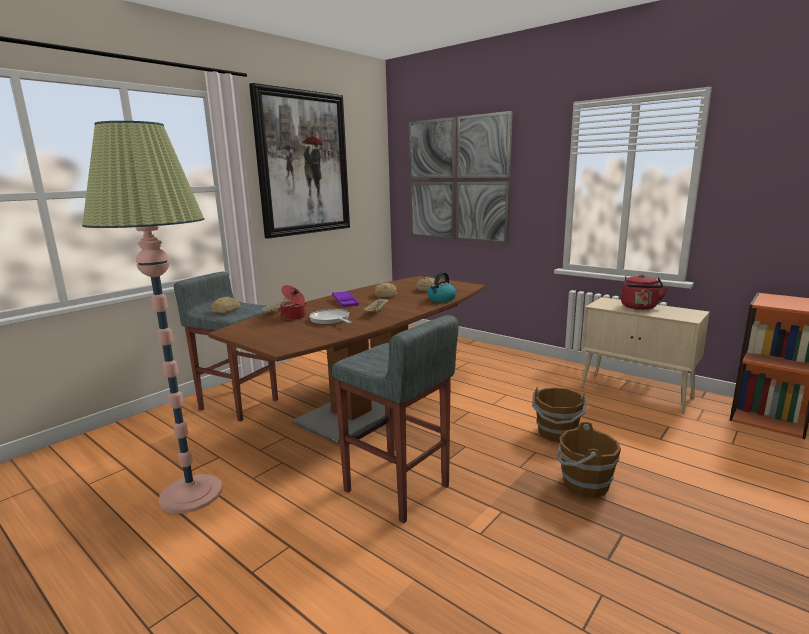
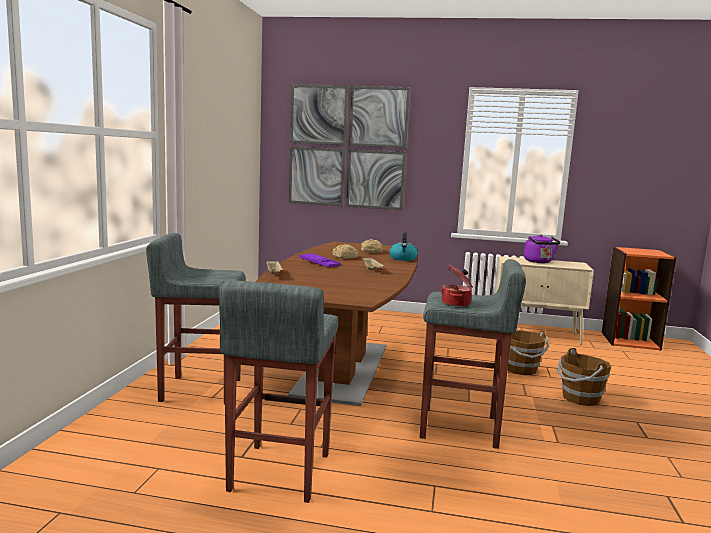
camera: 30 degrees left, 5 degrees down
floor lamp [82,121,222,514] -> grey stool [219,280,338,503]
bread [211,297,241,313] -> none
picture [249,83,350,239] -> none
cooking pot [277,285,308,320] -> cooking pot moved to [441,265,473,307]
frying pan [309,309,352,325] -> none
red kettle [621,274,668,310] -> purple kettle [524,234,560,263]

